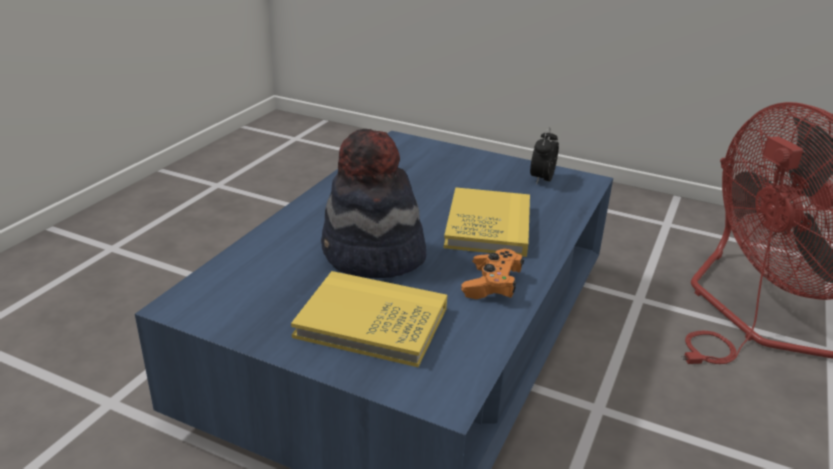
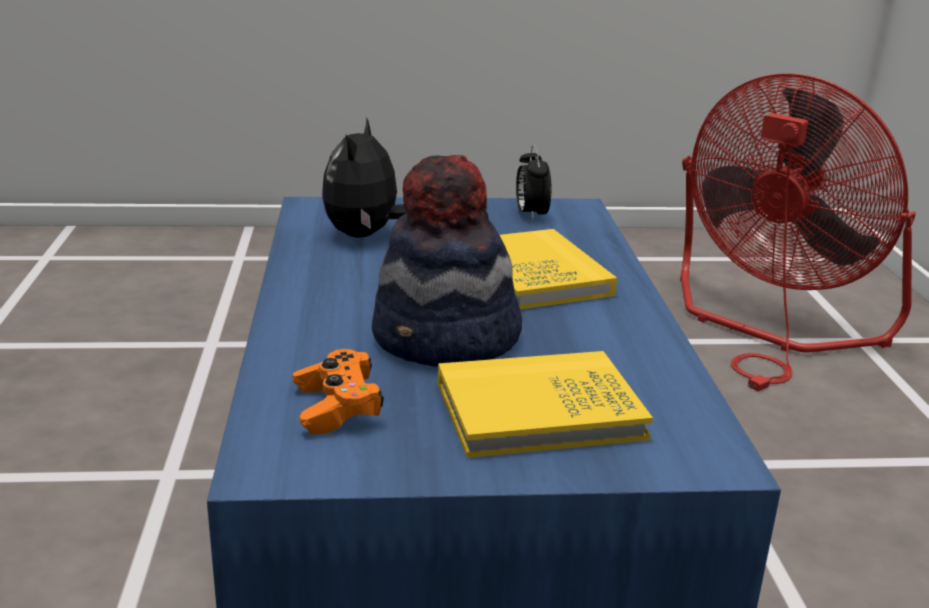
camera: 30 degrees left, 5 degrees down
orange game controller [461,249,524,299] -> orange game controller moved to [293,349,384,435]
none -> plush toy [322,117,407,237]

